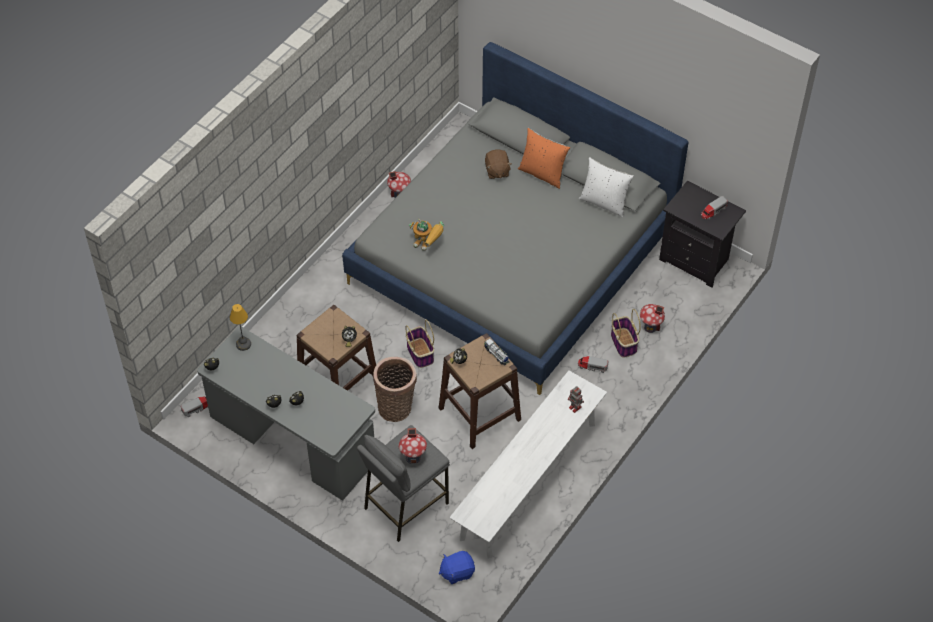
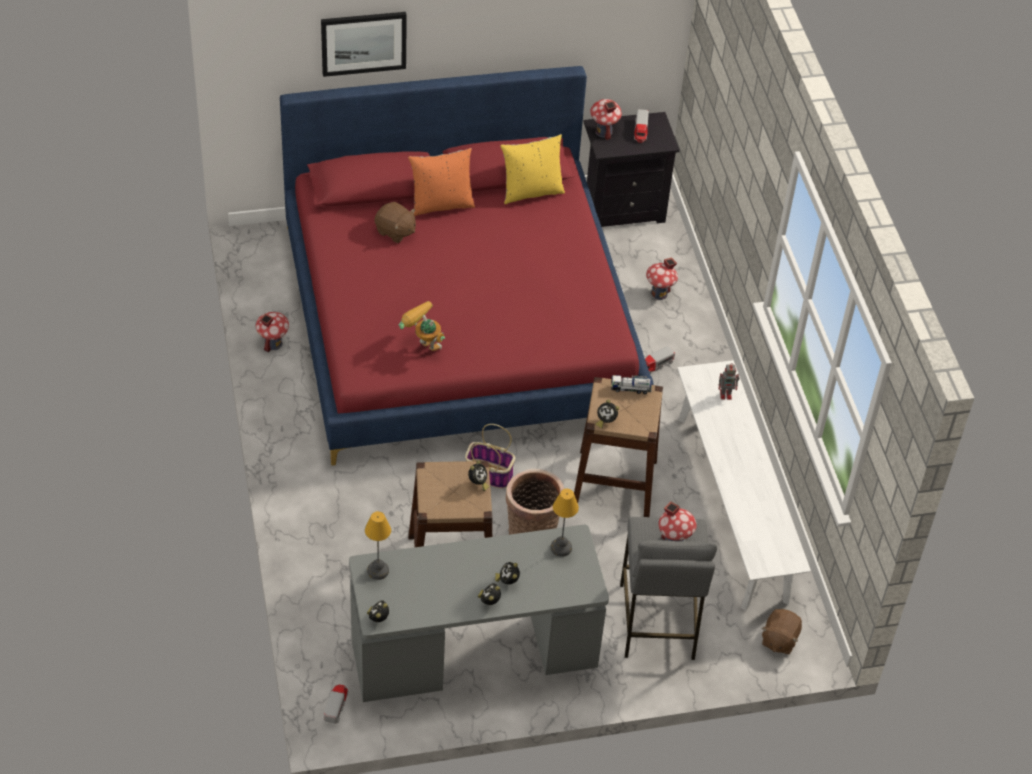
camera: 50 degrees left, 5 degrees down
grey bed [342,42,688,395] -> red bed [280,66,654,466]
toy robot [409,219,444,251] -> toy robot turned 120 degrees counterclockwise [399,301,445,351]
blue plush toy [439,551,475,584] -> brown plush toy [762,609,802,654]
white pillow [579,157,634,218] -> yellow pillow [500,134,565,204]
basket [611,309,641,358] -> none
none -> picture [321,12,407,77]
none -> table lamp [550,489,579,557]
none -> toy house [590,99,622,140]

